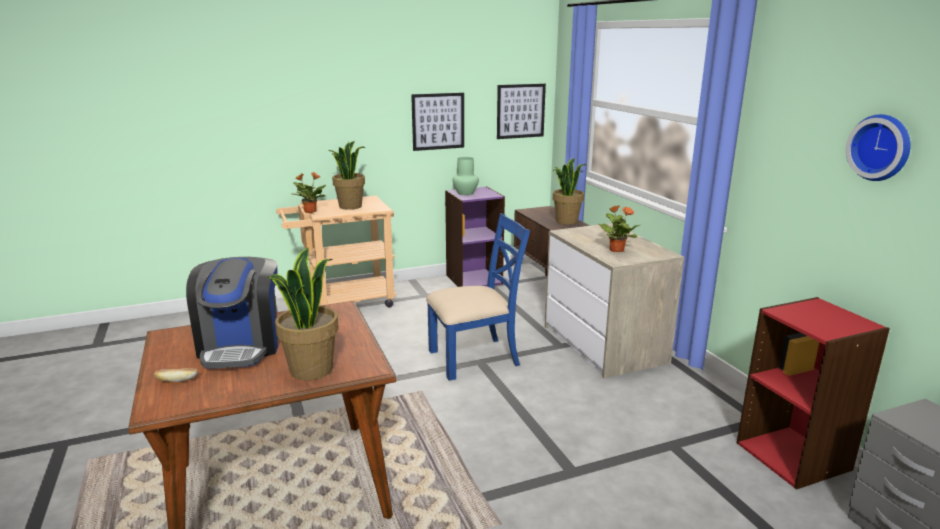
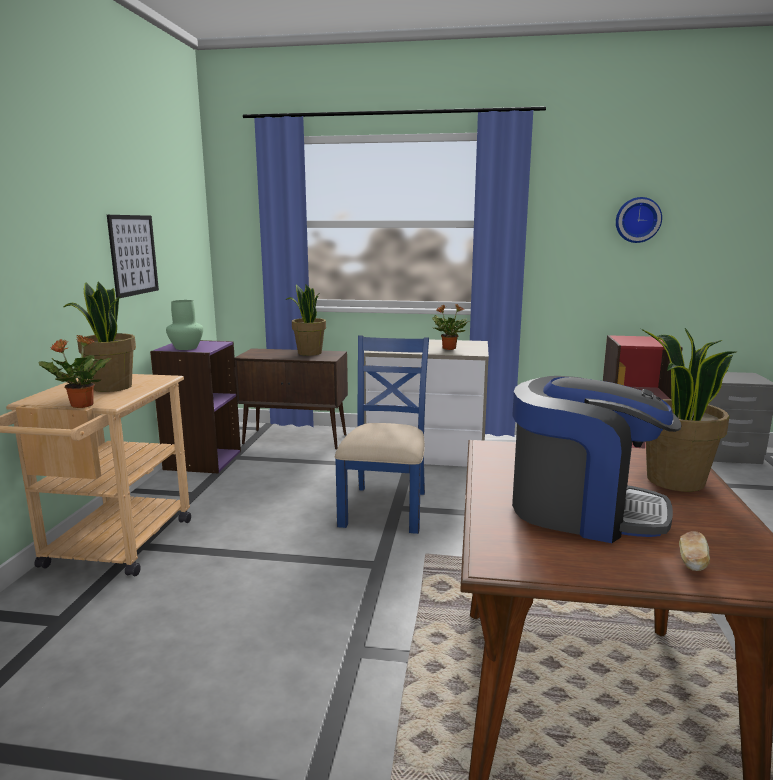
camera: 60 degrees left, 5 degrees down
picture [497,84,546,139] -> none

